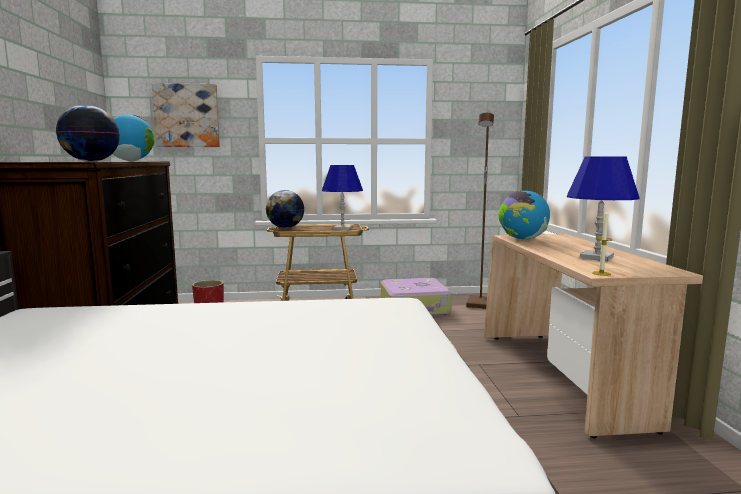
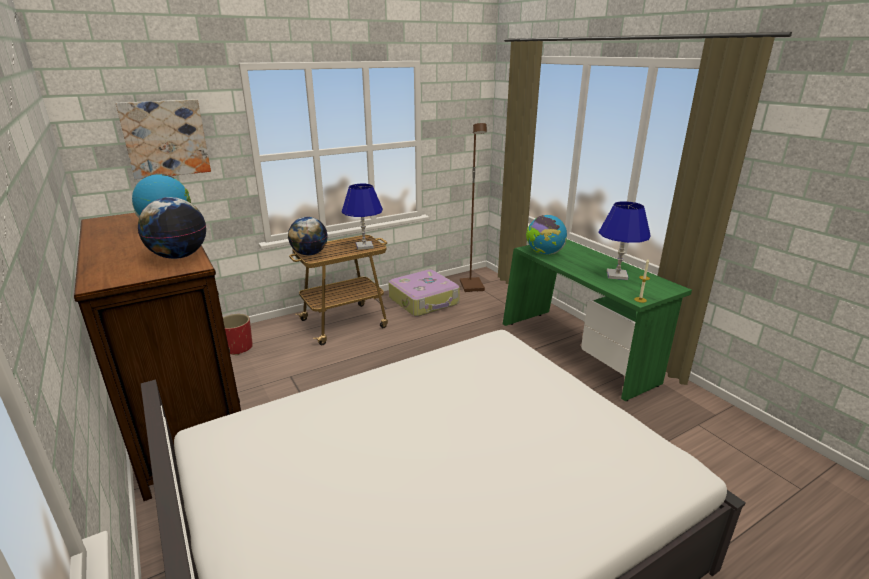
camera: 25 degrees left, 15 degrees up
beige desk [484,234,703,438] -> green desk [503,239,692,401]

